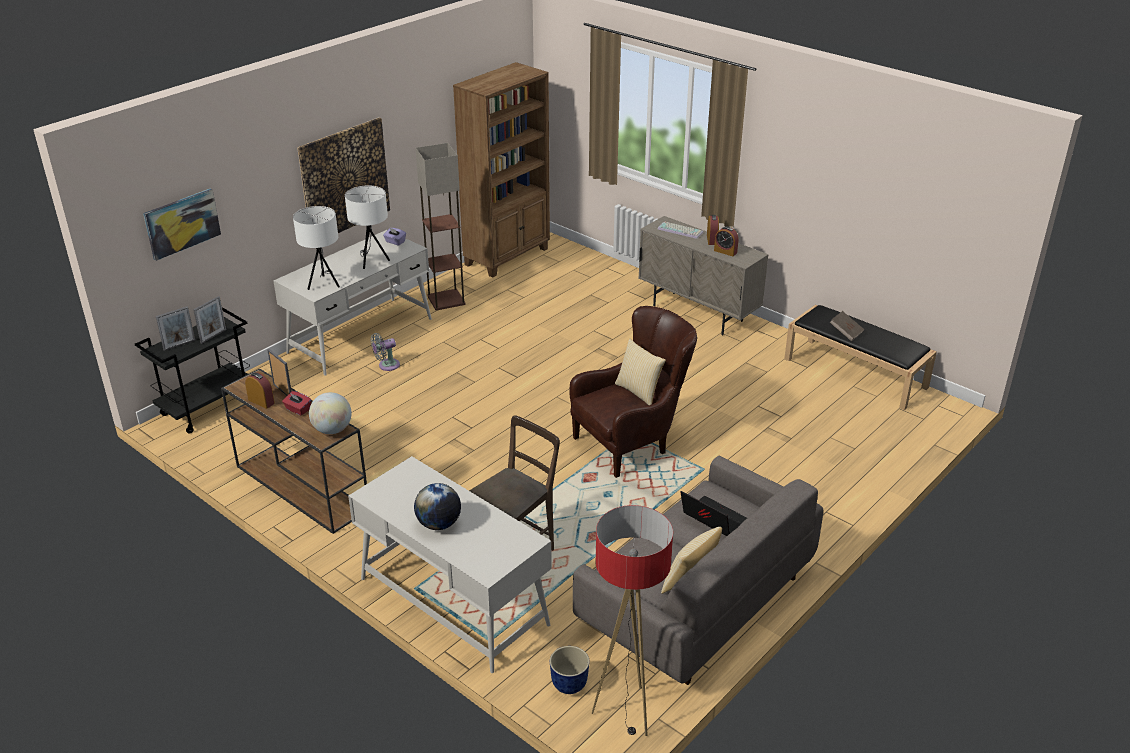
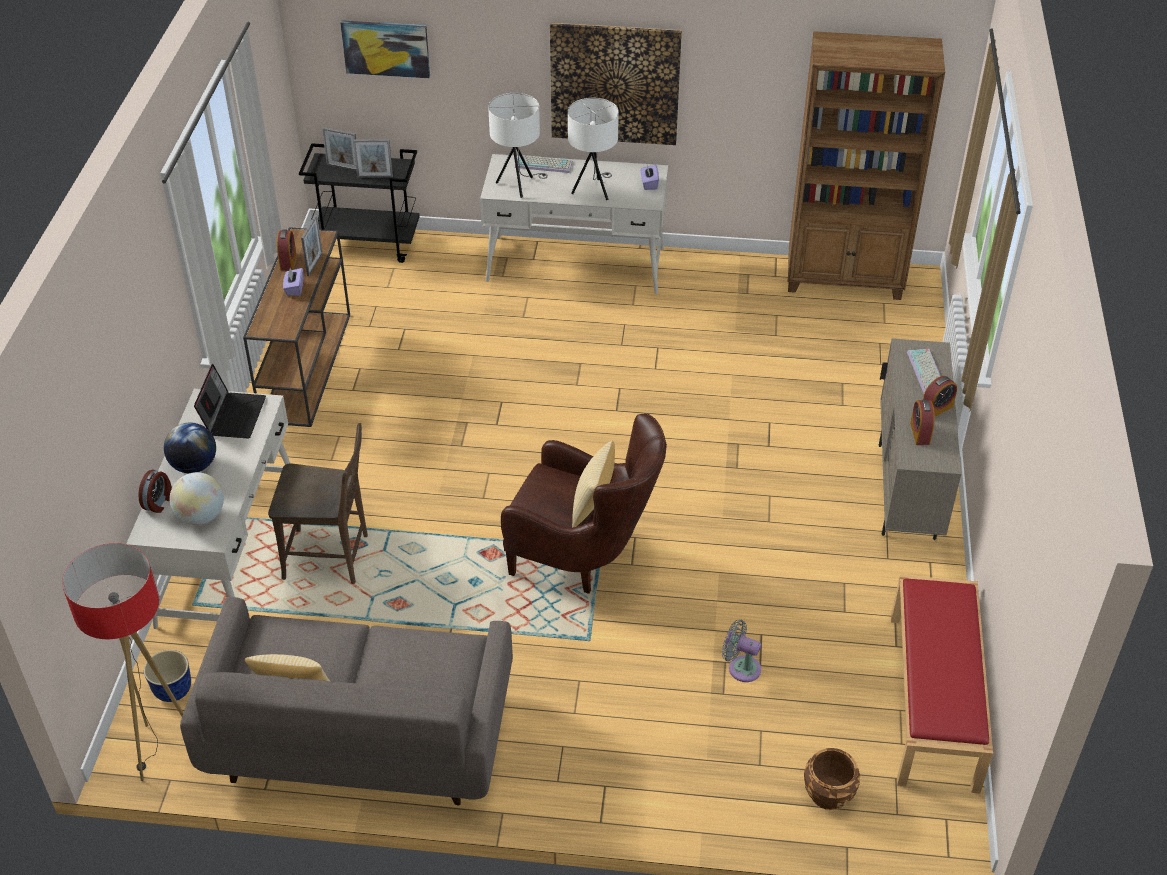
camera: 55 degrees right, 10 degrees up
red tissue box [282,391,311,415] -> purple tissue box [283,268,304,296]
globe [309,392,352,434] -> globe moved to [169,472,224,525]
grey fan [371,333,400,371] -> grey fan moved to [722,620,761,682]
floor lamp [415,143,466,311] -> none
laptop [680,491,747,536] -> laptop moved to [194,364,266,438]
black bench [784,305,937,410] -> red bench [891,575,993,793]
brown book [830,311,864,341] -> none
none -> alarm clock [138,470,172,513]
none -> keyboard [515,155,573,173]
none -> brown planter [804,748,860,810]

